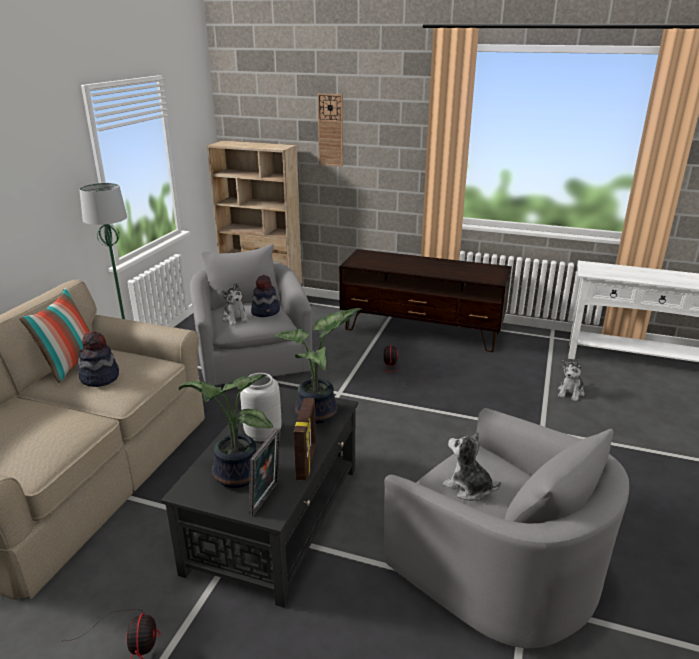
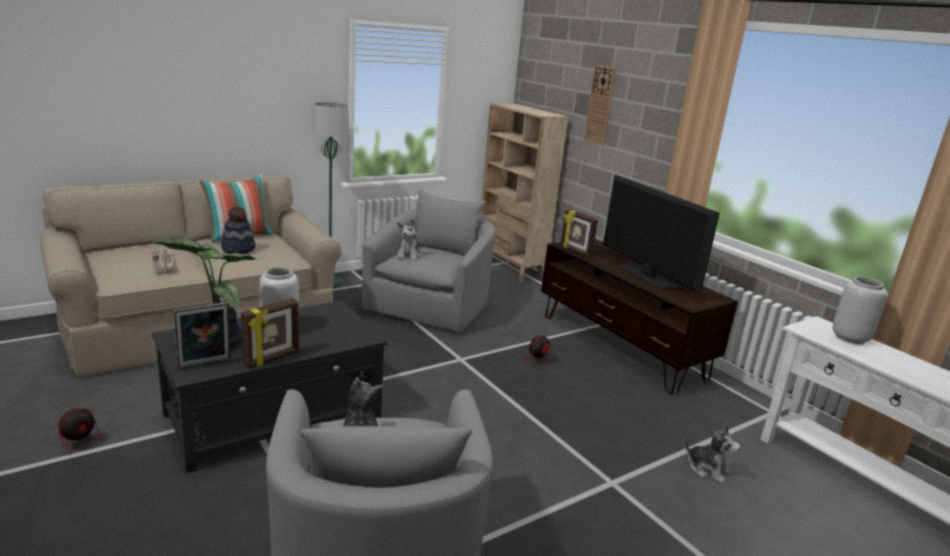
camera: 35 degrees right, 5 degrees down
hat [251,275,280,317] -> none
potted plant [275,308,361,424] -> none
plush toy [558,359,584,401] -> plush toy turned 120 degrees counterclockwise [684,424,741,483]
none -> newspaper [151,249,174,272]
none -> picture frame [560,209,598,257]
none -> television [603,175,720,294]
none -> grey vase [832,277,887,345]

